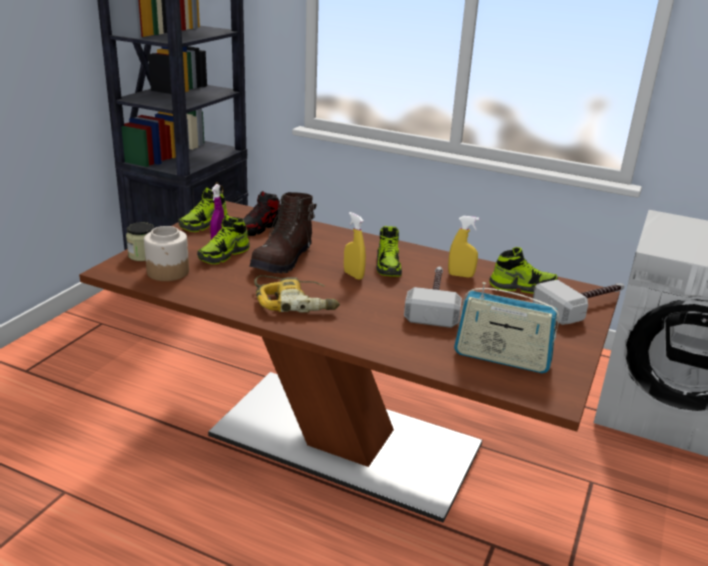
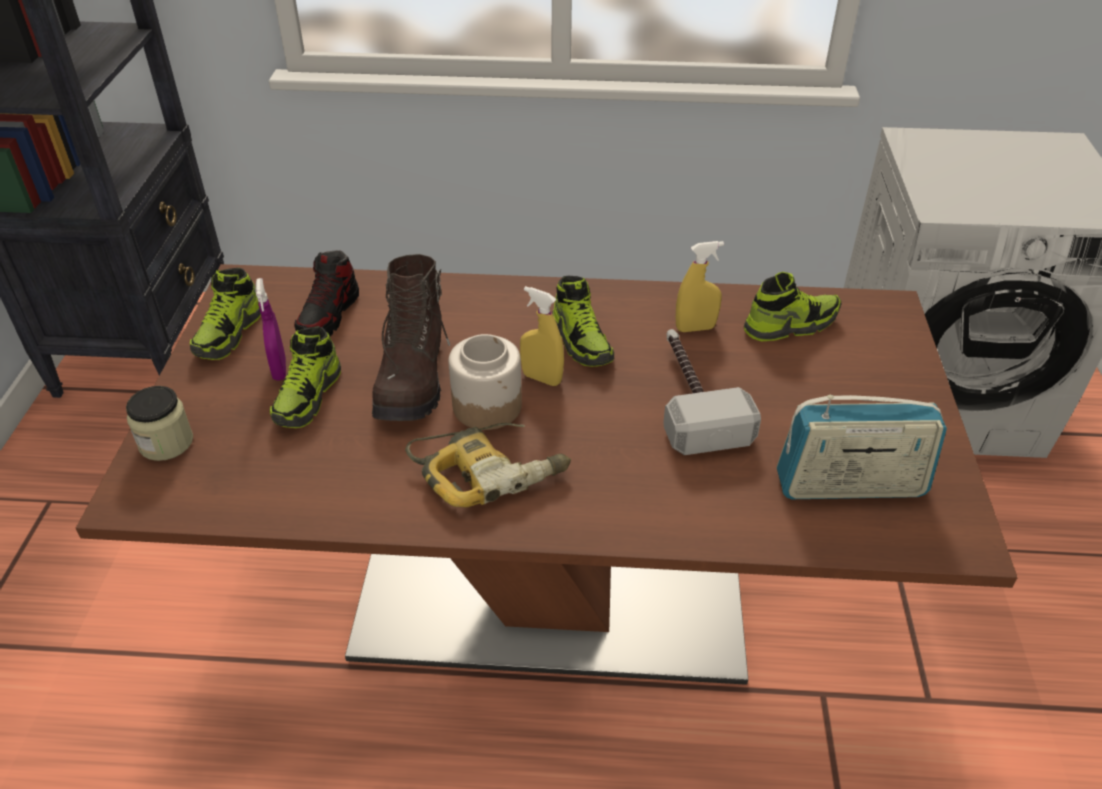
camera: 20 degrees left, 15 degrees up
jar [144,226,189,281] -> jar moved to [448,334,522,430]
hammer [533,280,625,325] -> none

